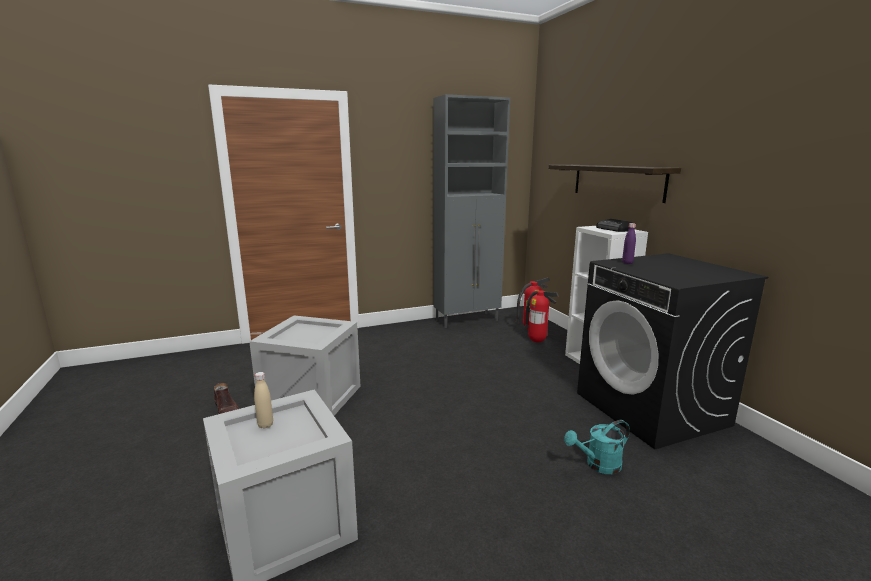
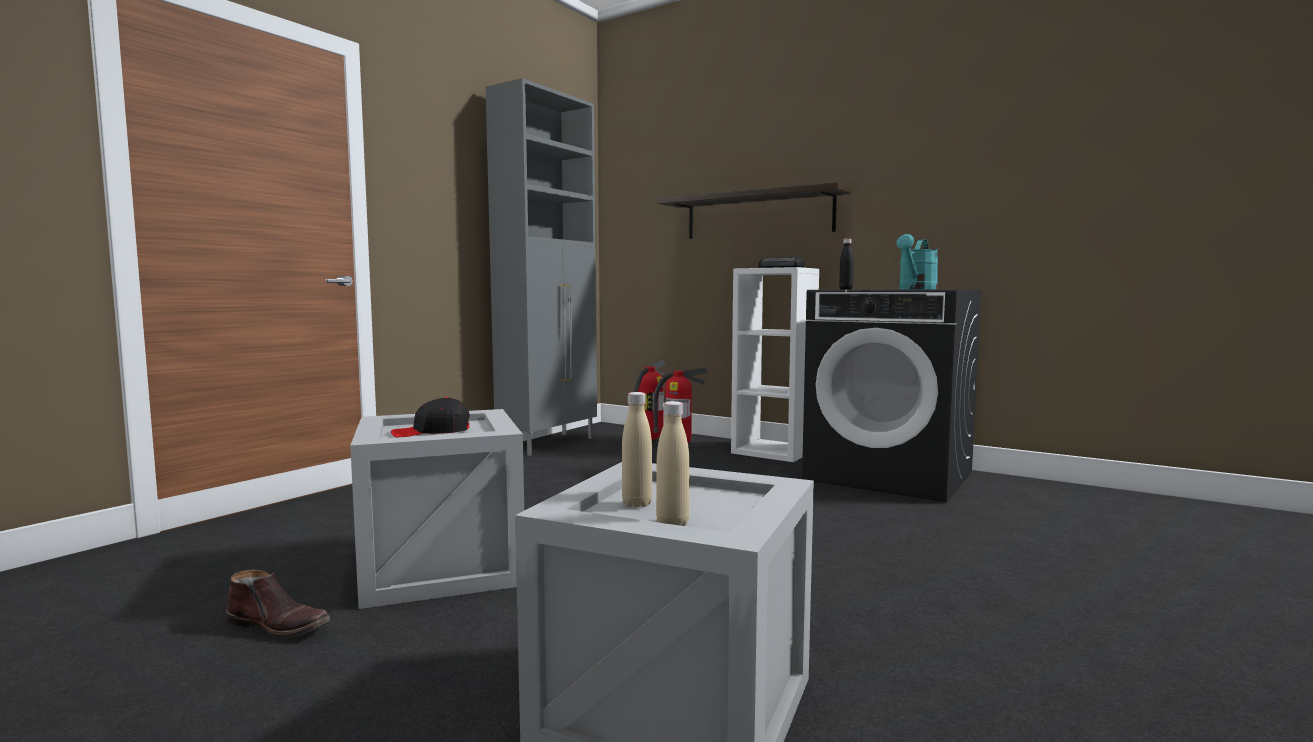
camera: 35 degrees left, 10 degrees down
turquoise watering can [564,420,630,474] -> turquoise watering can moved to [897,234,939,289]
purple bottle [622,223,636,264] -> black bottle [839,239,854,289]
none -> black cap [391,397,470,438]
none -> beige bottle [656,401,689,526]

